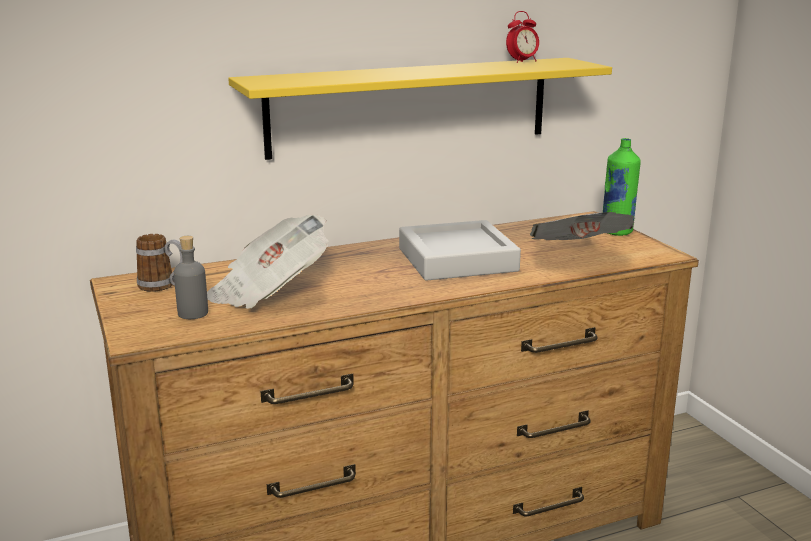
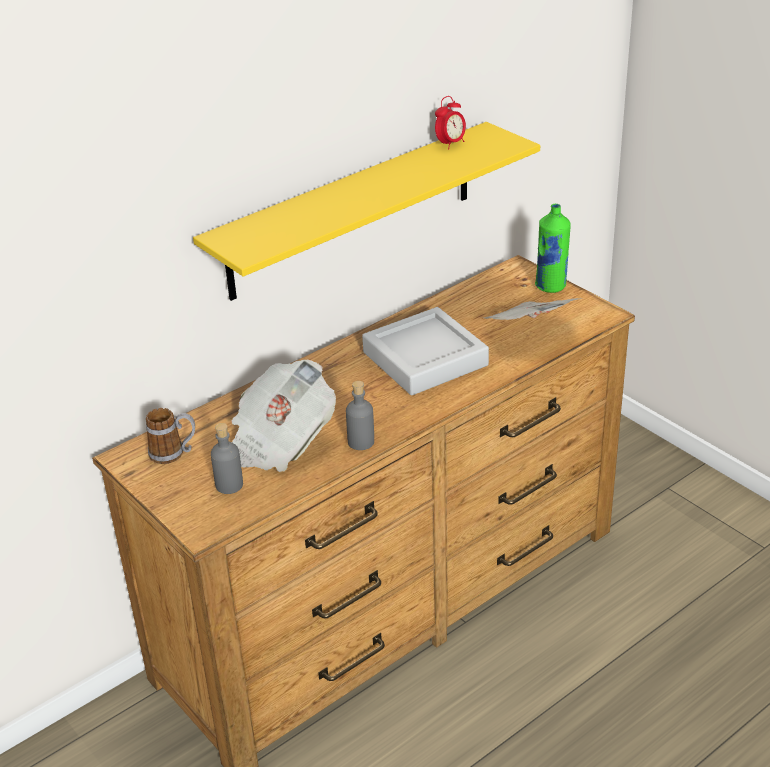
camera: 15 degrees left, 15 degrees up
none -> grey bottle [346,381,374,450]

